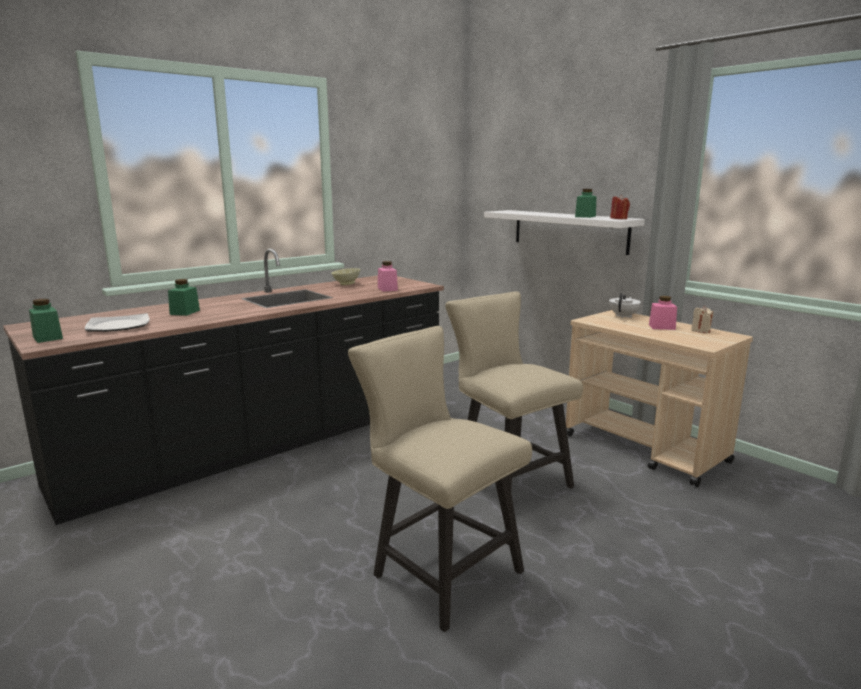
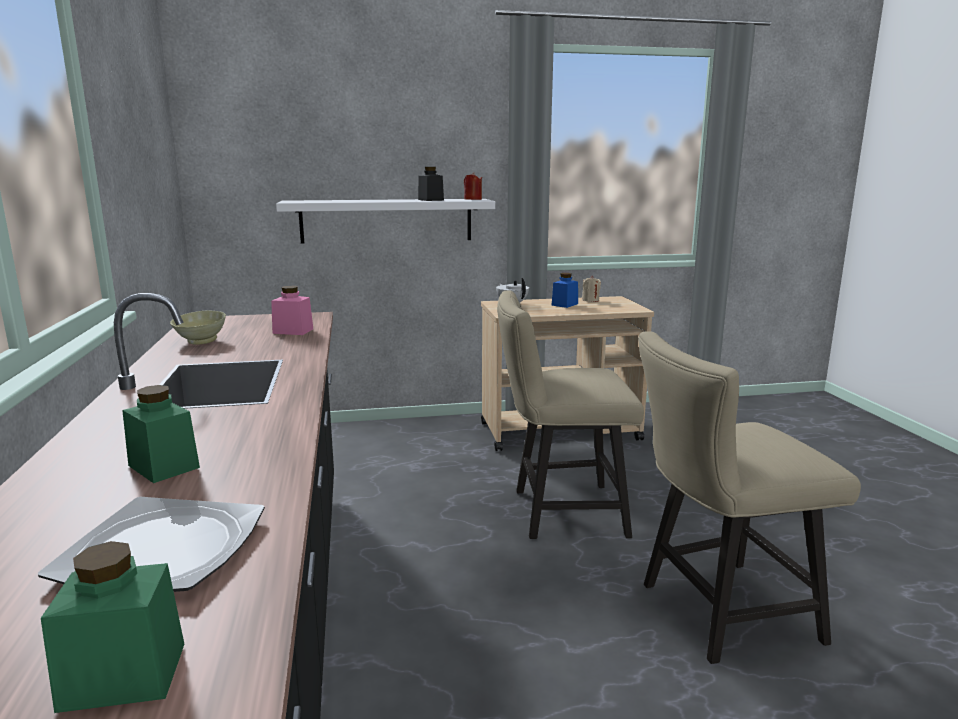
camera: 60 degrees left, 0 degrees up
green jar [575,189,597,218] -> black jar [418,167,444,201]
pink jar [649,296,677,330] -> blue jar [551,273,578,308]

